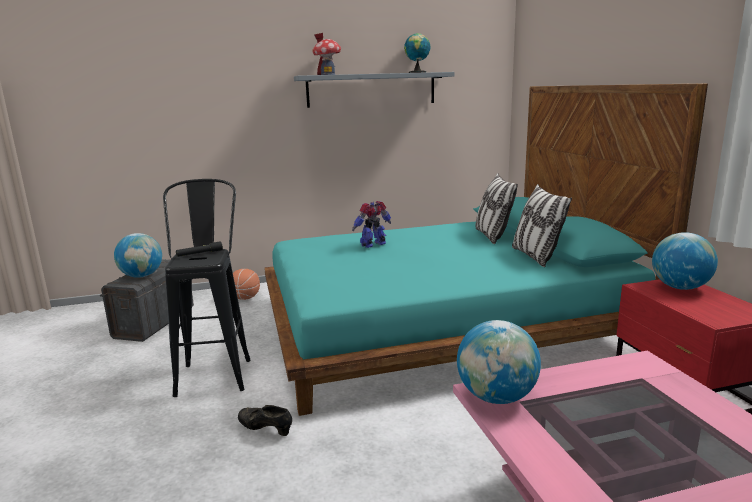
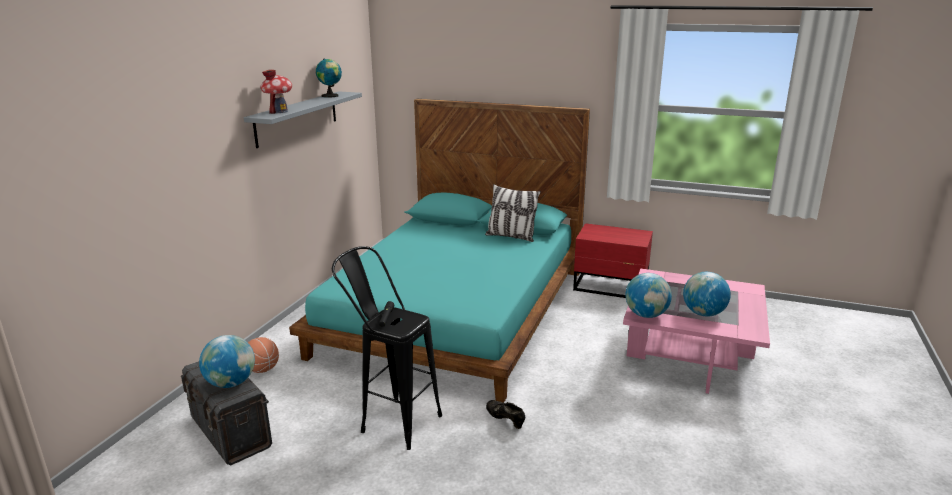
camera: 55 degrees left, 5 degrees up
black shoe [238,405,292,436] -> black shoe turned 75 degrees clockwise [486,400,525,429]
toy robot [352,201,391,248] -> none
pillow [475,173,518,244] -> none
globe [652,232,718,290] -> globe moved to [683,272,731,316]

